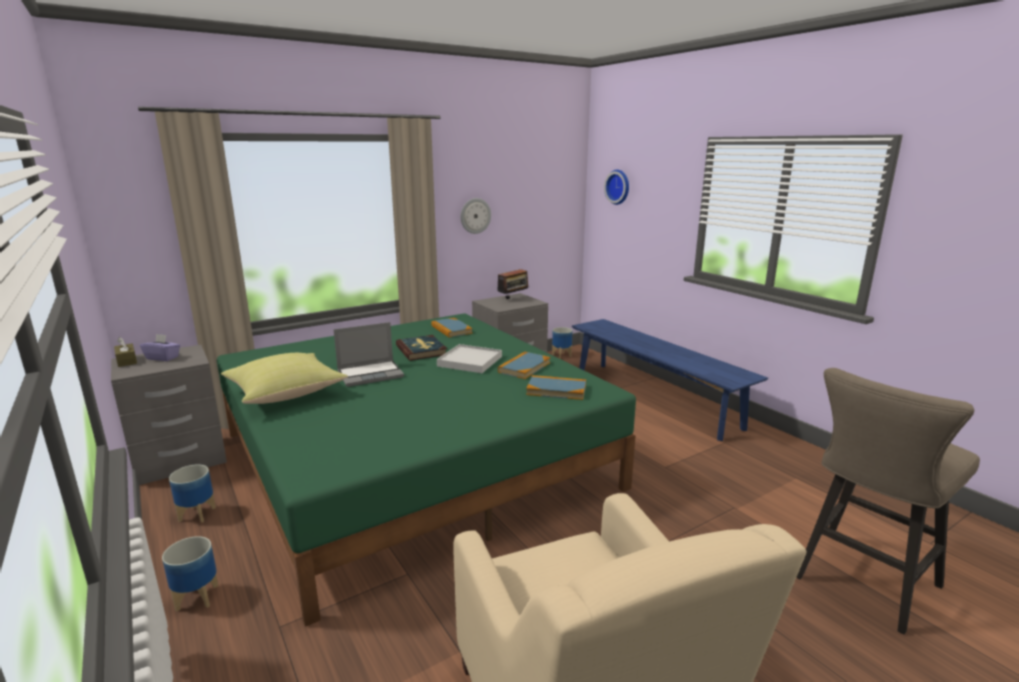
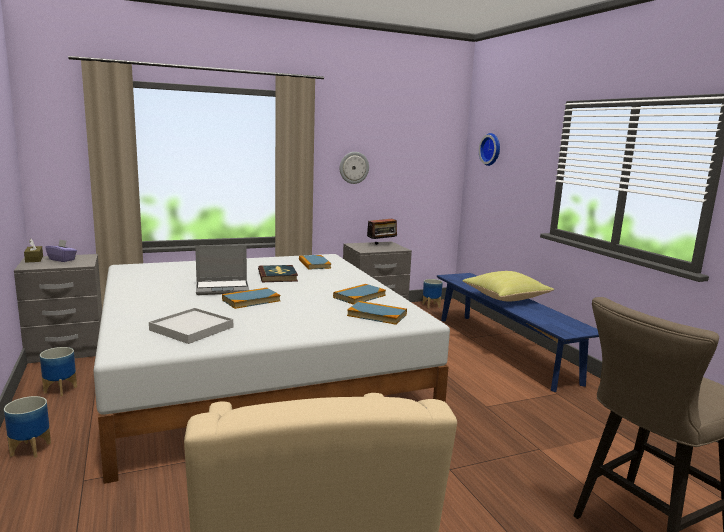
camera: 10 degrees right, 5 degrees down
green bed [217,313,636,627] -> white bed [93,254,450,484]
yellow pillow [221,353,348,404] -> yellow pillow moved to [462,271,554,301]
white tray [437,344,502,373] -> white tray moved to [149,308,233,344]
none -> book [222,288,280,309]

